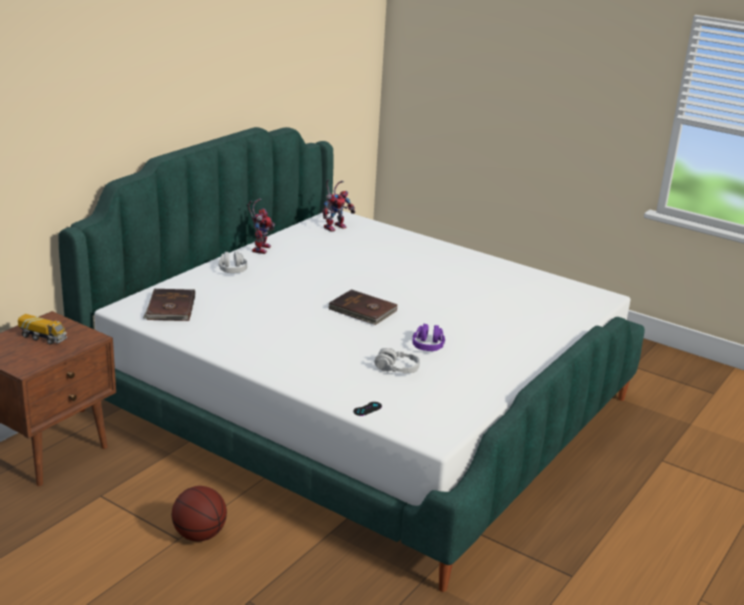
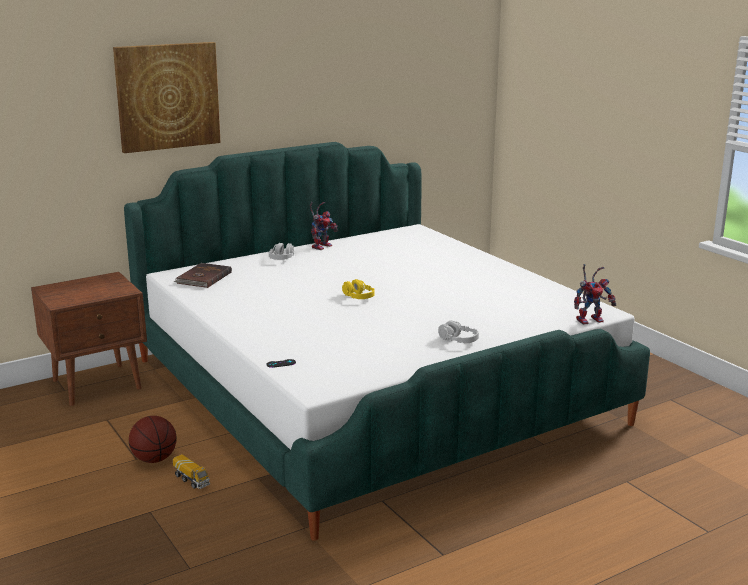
camera: 25 degrees right, 5 degrees down
toy truck [18,314,67,345] -> toy truck moved to [173,454,210,489]
toy robot [322,180,355,232] -> toy robot moved to [574,264,616,325]
brown book [328,290,397,325] -> yellow headphones [342,279,375,299]
grey headphones [374,348,420,373] -> grey headphones moved to [438,320,479,343]
purple headphones [412,324,445,351] -> none
none -> picture [113,42,221,153]

